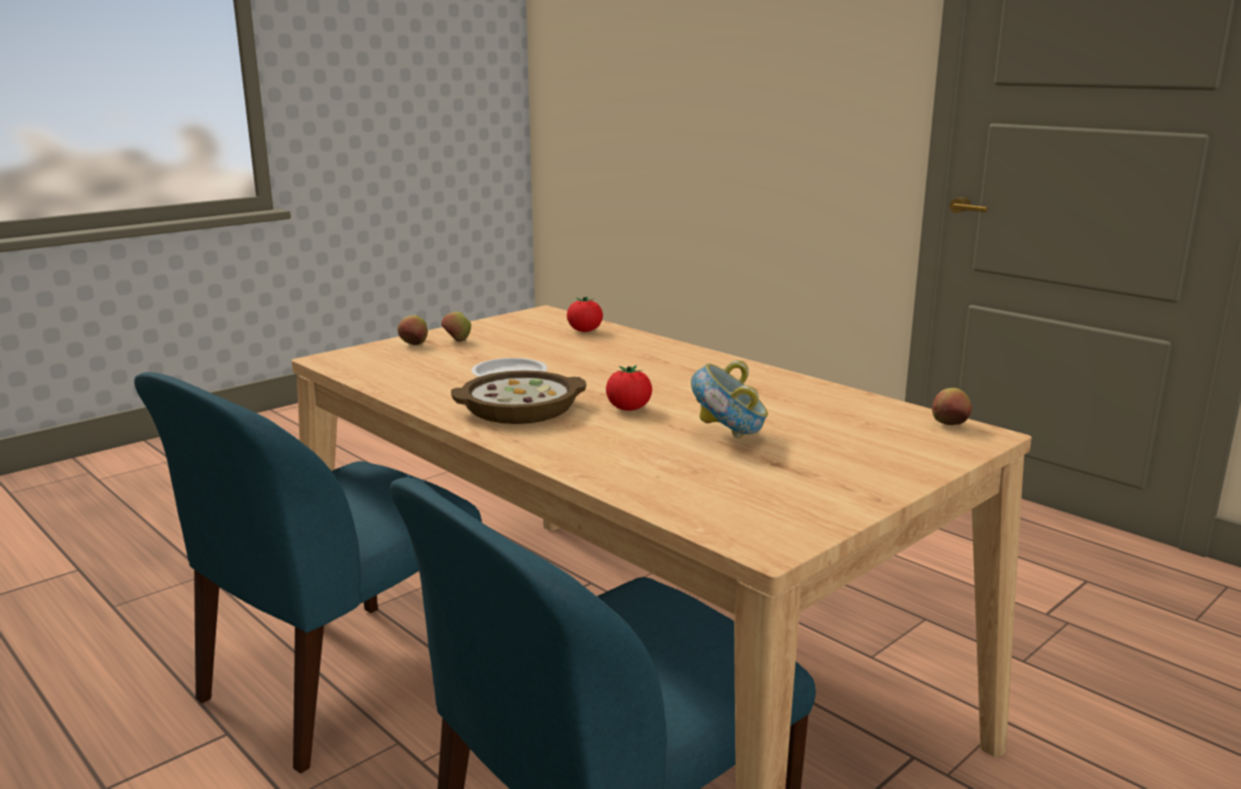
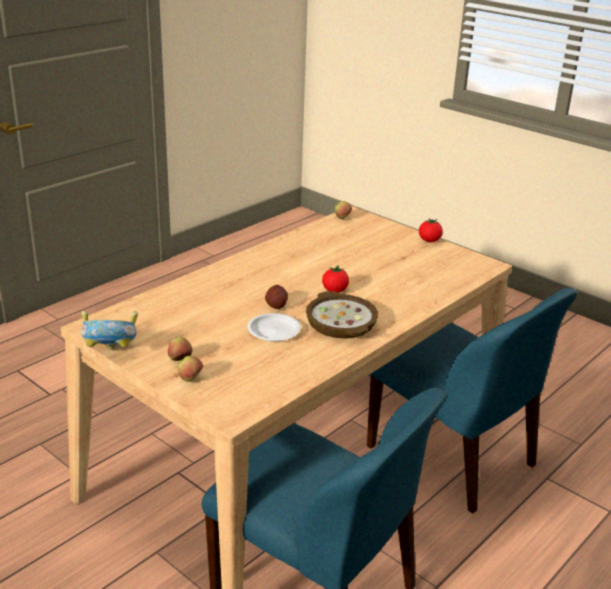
camera: 95 degrees left, 10 degrees up
tomato [567,296,603,332] -> tomato moved to [419,218,443,242]
bowl [691,360,768,438] -> bowl moved to [81,311,138,349]
none -> potato [265,285,288,309]

